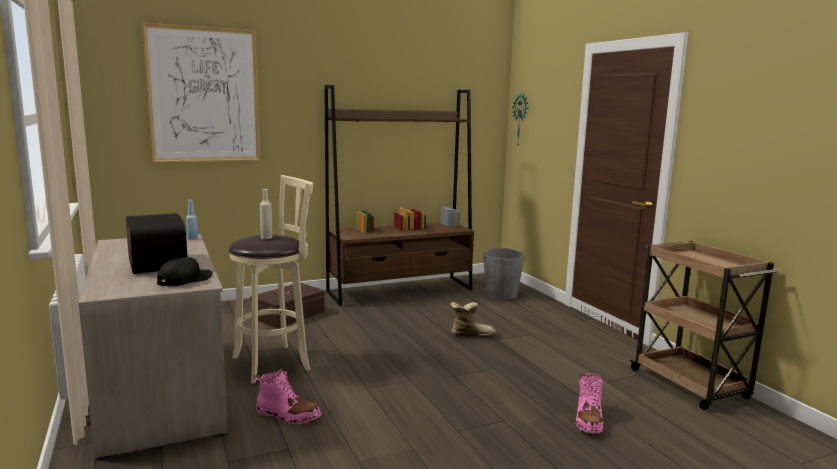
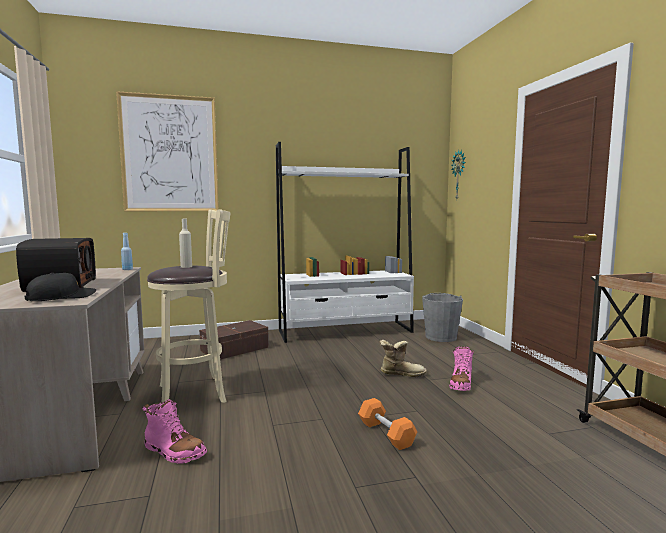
camera: 10 degrees right, 5 degrees down
brown bookcase [324,85,474,306] -> white bookcase [276,142,414,343]
pink boot [575,371,604,433] -> pink boot moved to [449,346,474,391]
none -> orange dumbbell [358,398,417,450]

